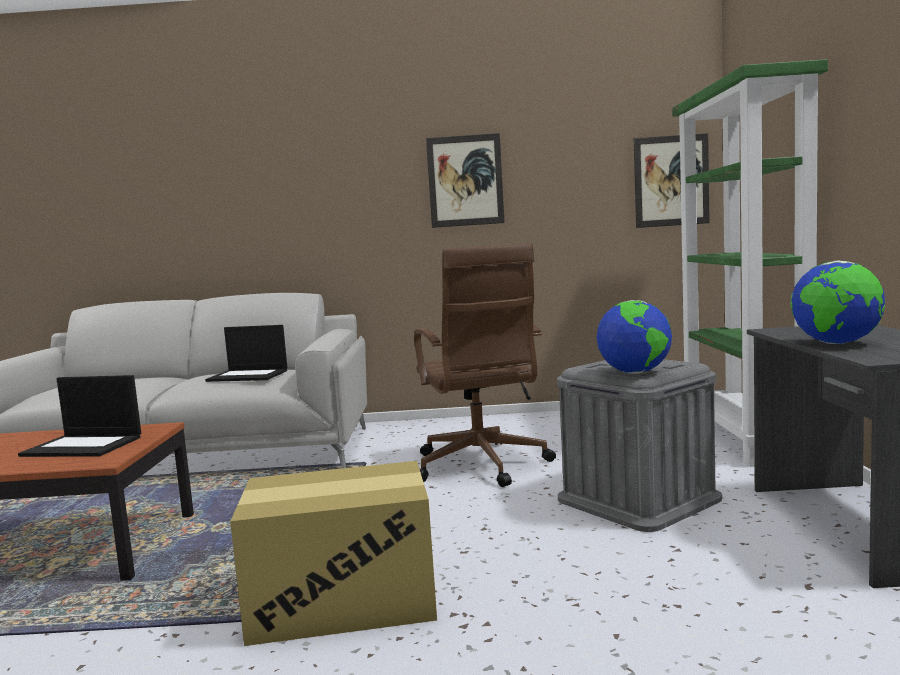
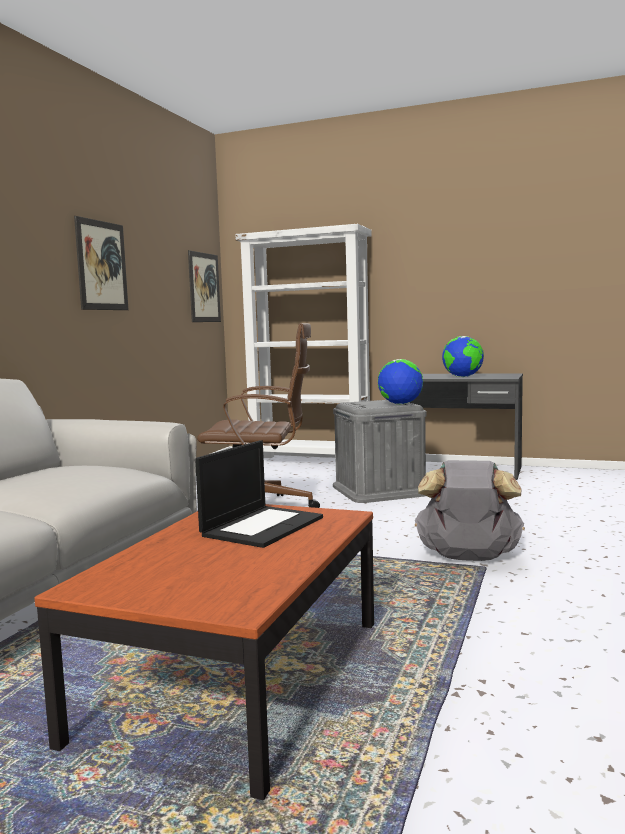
camera: 70 degrees left, 0 degrees up
laptop [205,325,287,382] -> none
cardboard box [230,461,437,646] -> grey backpack [415,460,525,561]
green bookcase [672,59,828,467] -> white bookcase [235,224,371,458]

